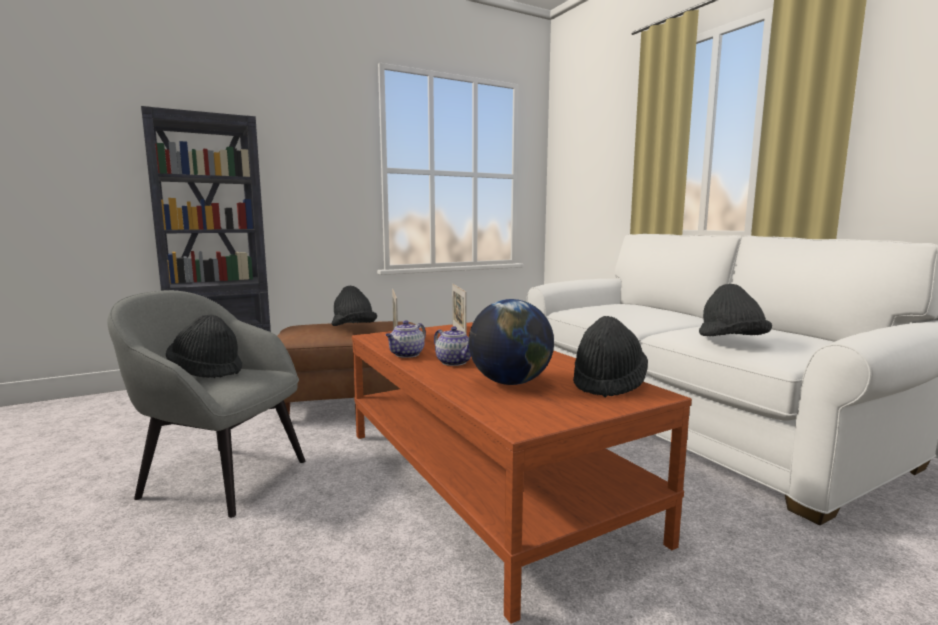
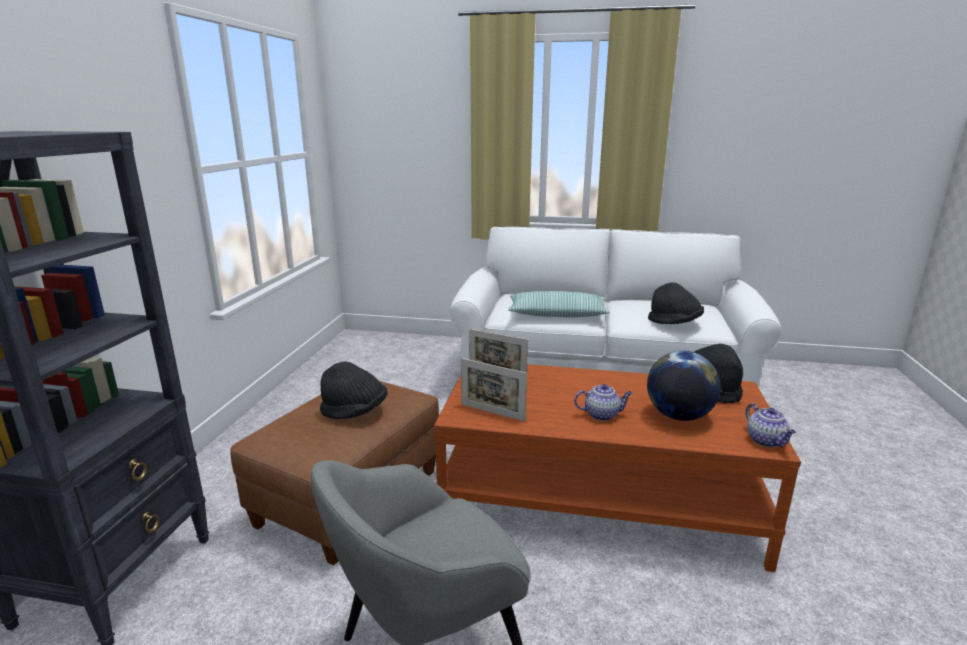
camera: 50 degrees left, 10 degrees up
black hat [166,314,242,378] -> none
teapot [386,320,426,358] -> teapot moved to [745,403,796,447]
none -> pillow [509,291,610,317]

